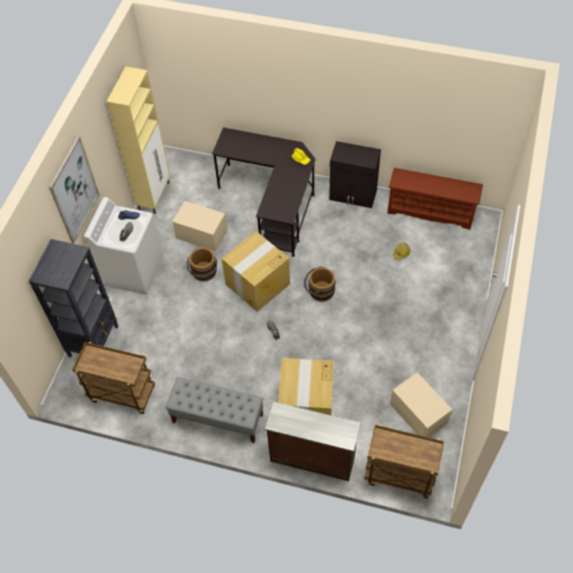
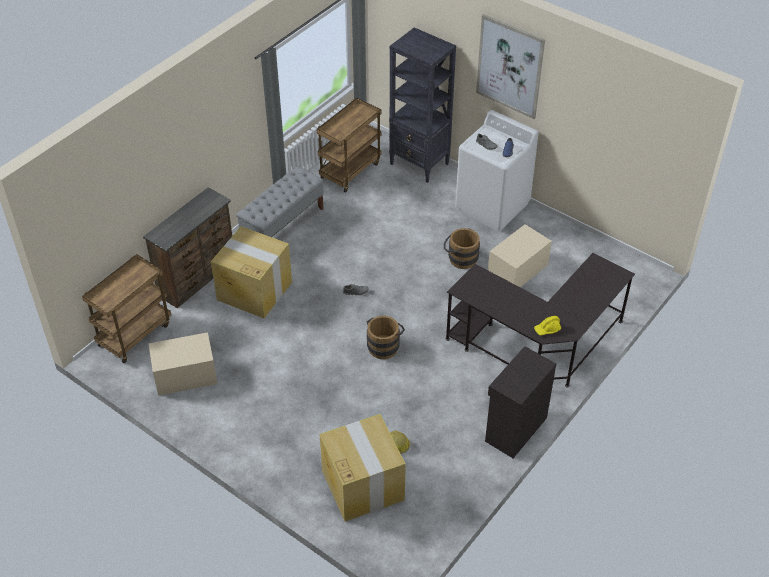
camera: 110 degrees right, 10 degrees down
beige cabinet [106,66,170,214] -> none
cardboard box [222,231,290,312] -> cardboard box moved to [320,414,406,521]
brown shoe rack [387,168,483,230] -> none

